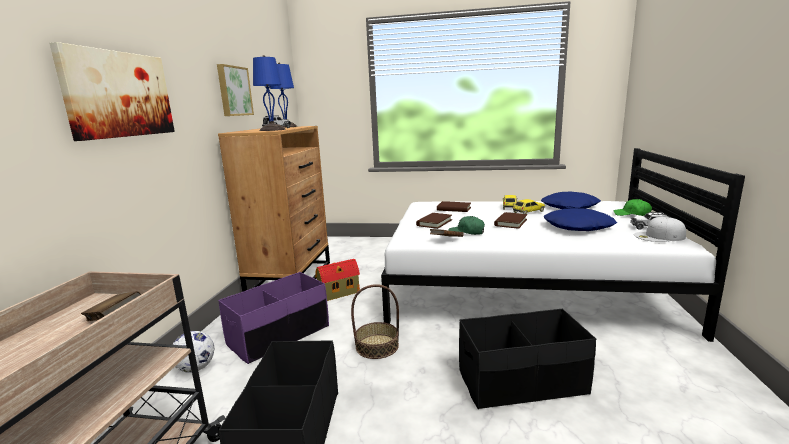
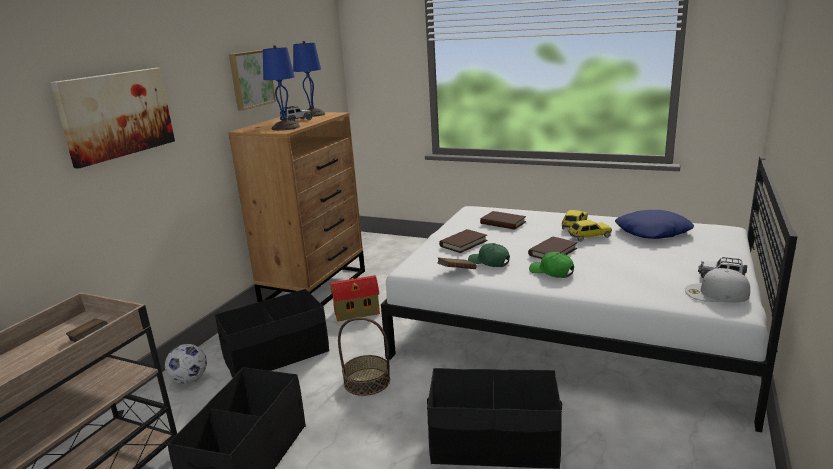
camera: 15 degrees right, 5 degrees up
purple storage box [218,272,329,364] -> black storage box [215,289,329,377]
blue pillow [543,208,617,231] -> none
green cap [613,199,652,216] -> green cap moved to [529,252,574,278]

